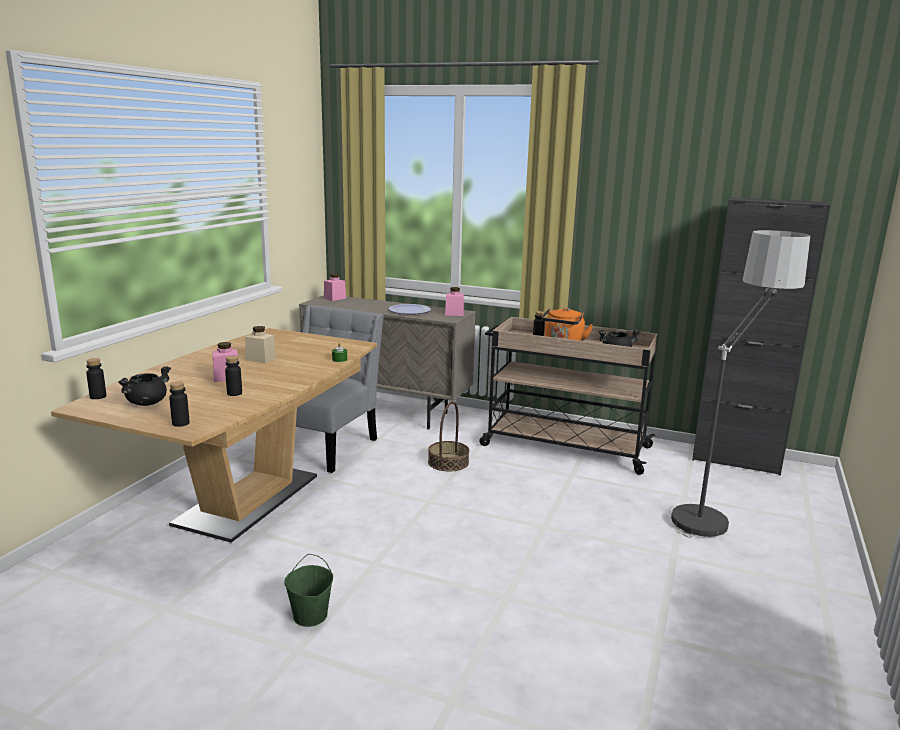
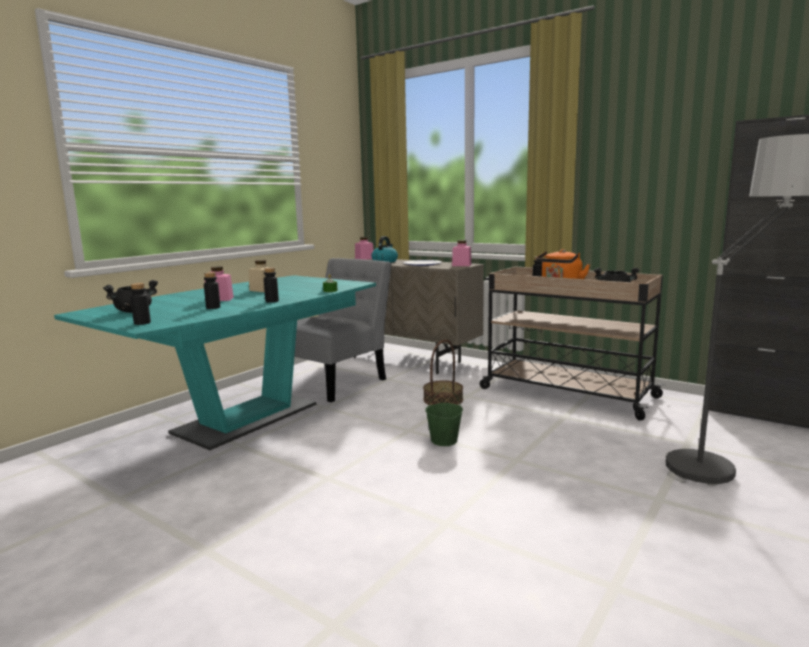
camera: 15 degrees right, 5 degrees down
brown dining table [51,328,377,543] -> turquoise dining table [54,275,376,450]
black bottle [86,358,106,399] -> black bottle moved to [264,267,279,303]
green bucket [284,554,333,627] -> green bucket moved to [425,388,463,446]
none -> kettle [371,236,398,262]

